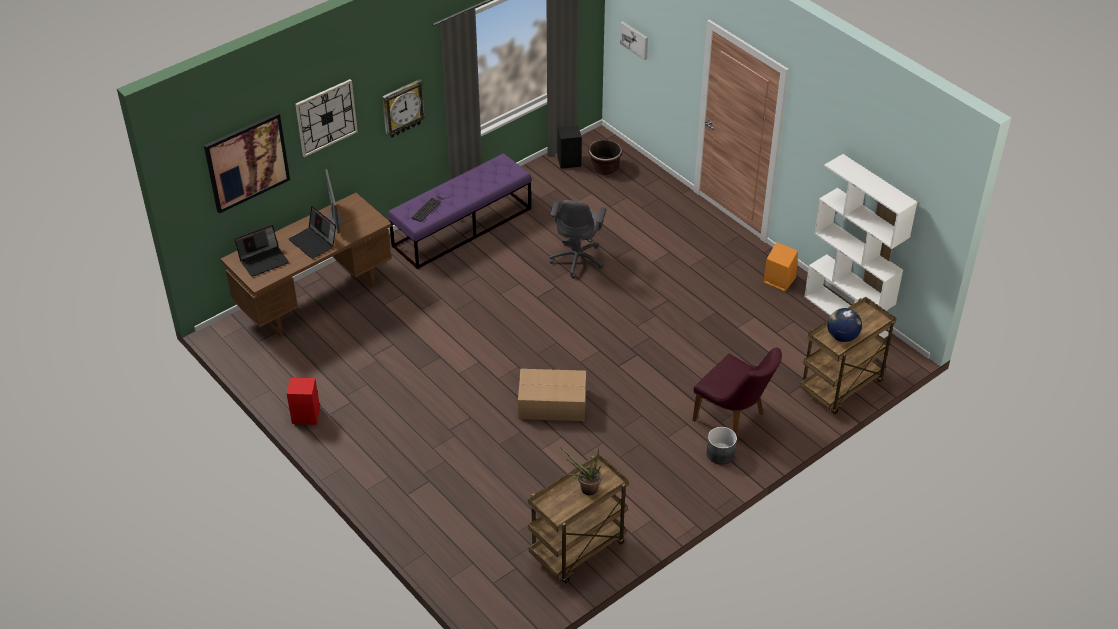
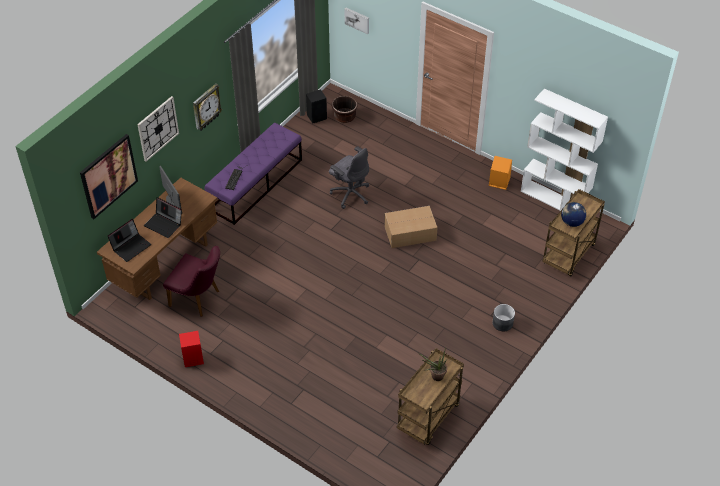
camera: 15 degrees left, 5 degrees up
cardboard box [518,369,586,421] -> cardboard box moved to [384,206,437,248]
grey office chair [549,200,607,279] -> grey office chair turned 45 degrees counterclockwise [329,146,369,209]
purple chair [693,348,782,436] -> purple chair moved to [163,246,220,317]

